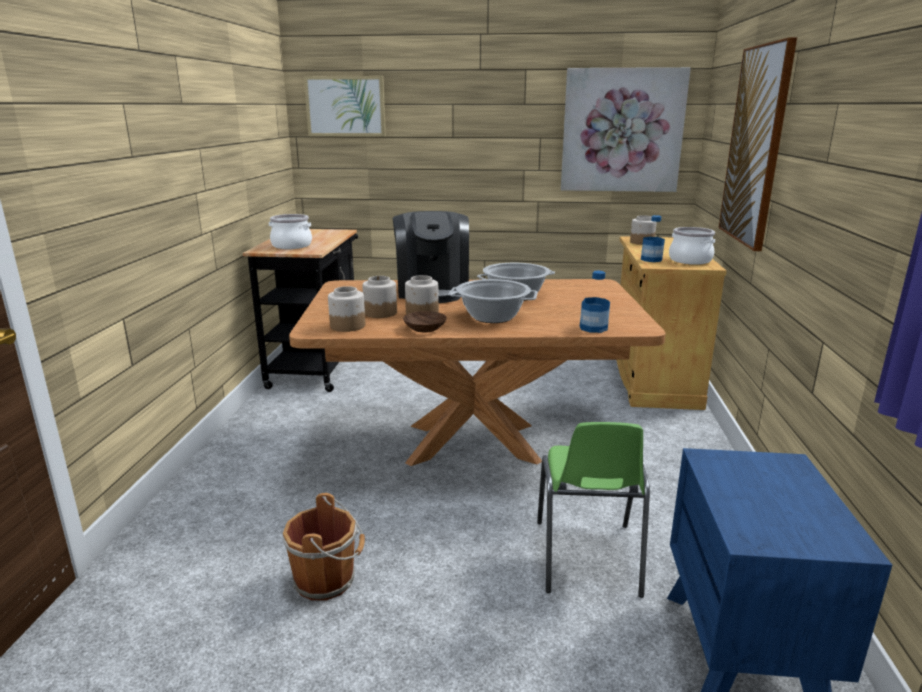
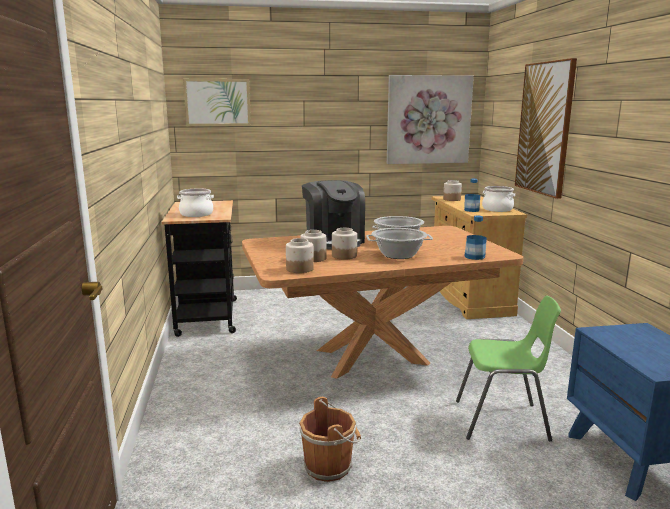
camera: 15 degrees left, 5 degrees down
brown bowl [403,311,447,332] -> none
green chair [537,422,650,598] -> green chair turned 75 degrees counterclockwise [456,296,561,441]

